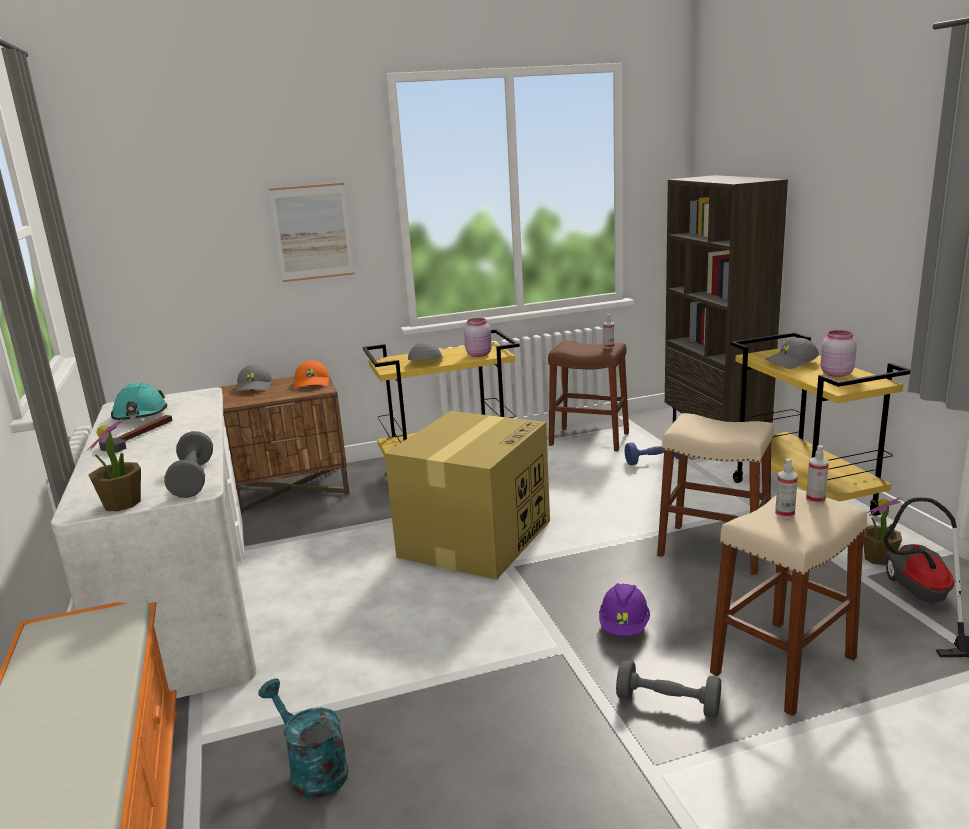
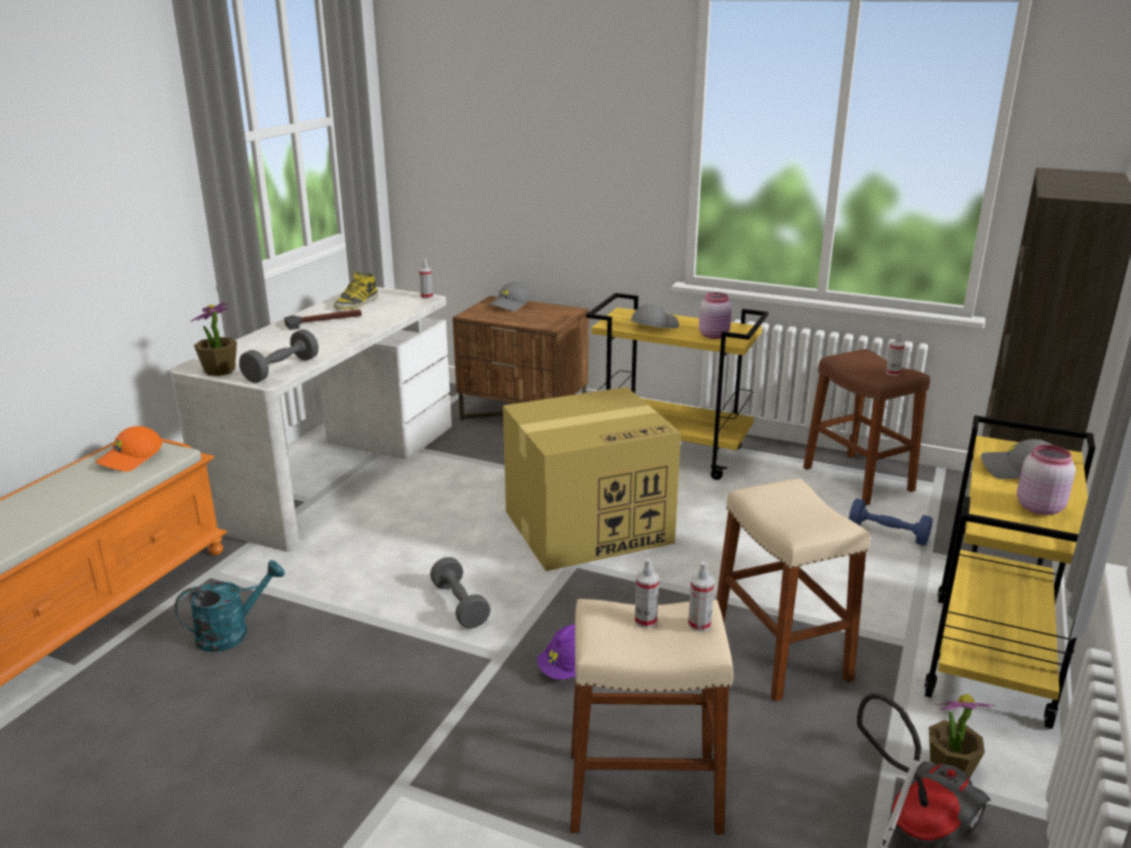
camera: 40 degrees right, 5 degrees up
turquoise hard hat [111,382,167,420] -> boot [334,272,378,309]
turquoise watering can [258,678,348,798] -> turquoise watering can turned 60 degrees clockwise [175,560,285,652]
picture [269,183,354,282] -> none
orange cap [294,360,329,389] -> orange cap moved to [95,426,162,472]
grey dumbbell [616,660,721,718] -> grey dumbbell moved to [430,557,491,629]
none -> spray bottle [419,259,433,299]

